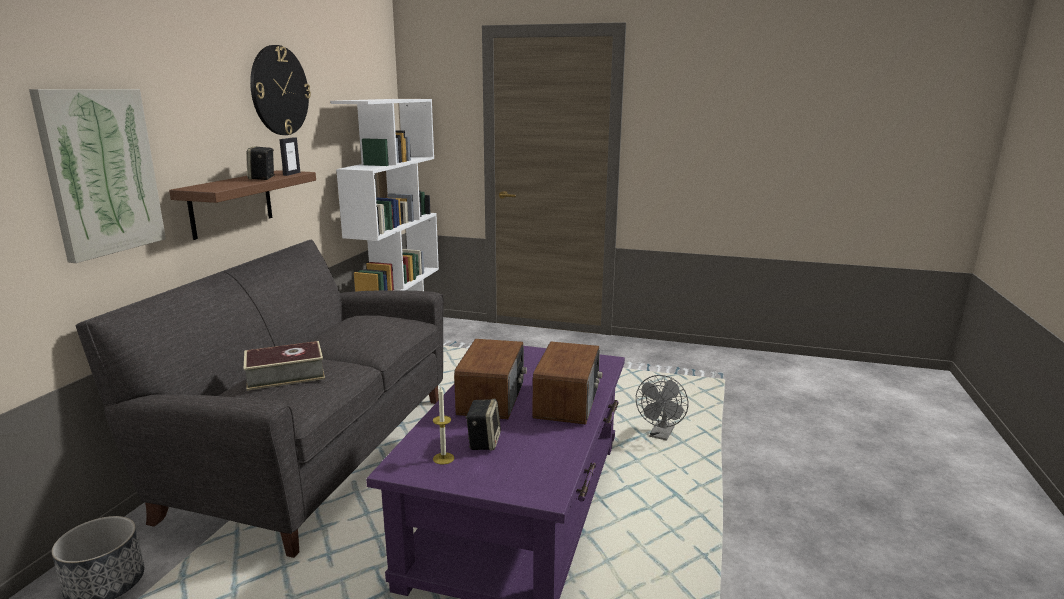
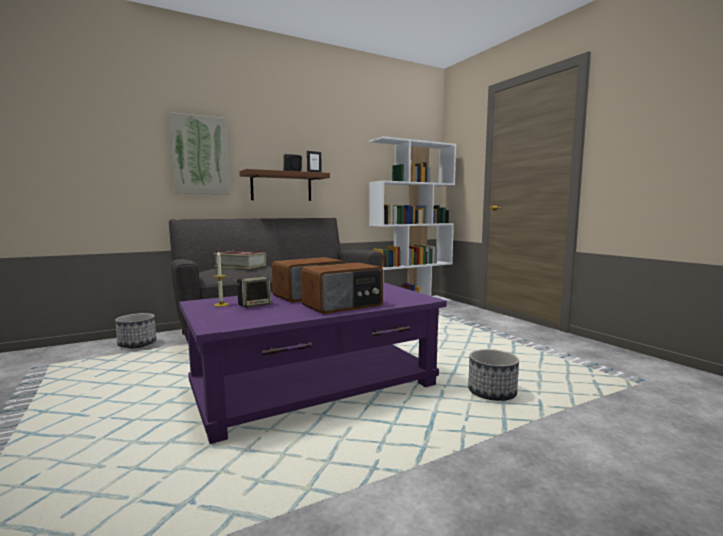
camera: 45 degrees right, 10 degrees down
wall clock [250,45,311,135] -> none
grey fan [636,375,688,441] -> planter [468,349,519,401]

